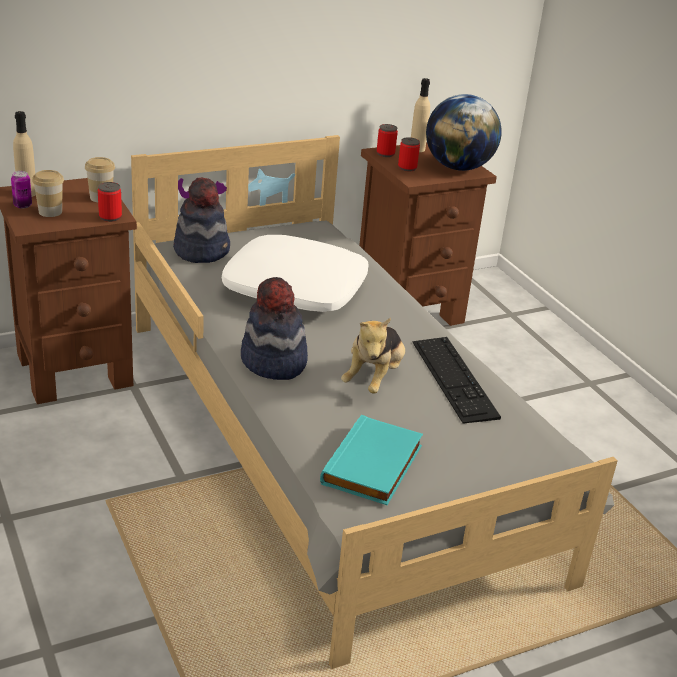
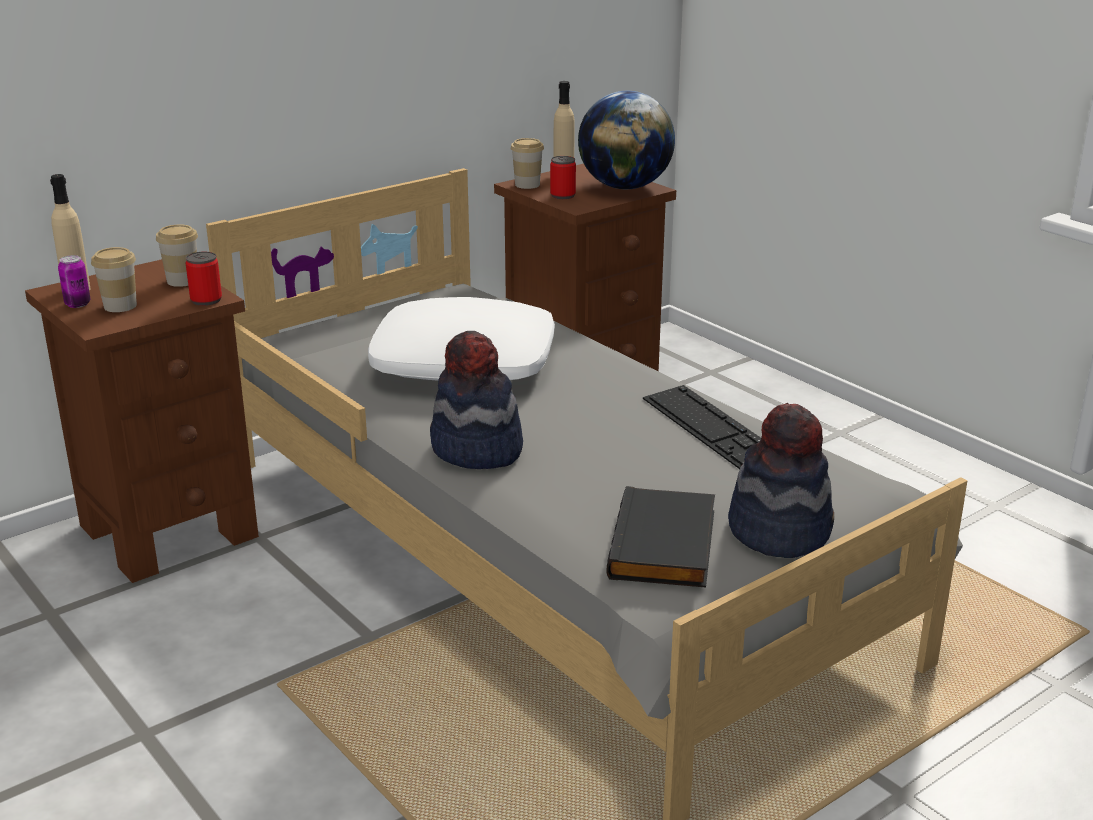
camera: 10 degrees left, 5 degrees down
hat [173,177,230,263] -> hat moved to [728,403,834,558]
turquoise book [320,415,423,505] -> black book [607,486,715,588]
plush toy [341,318,405,393] -> none
can [377,124,398,157] -> cup [511,138,544,189]

